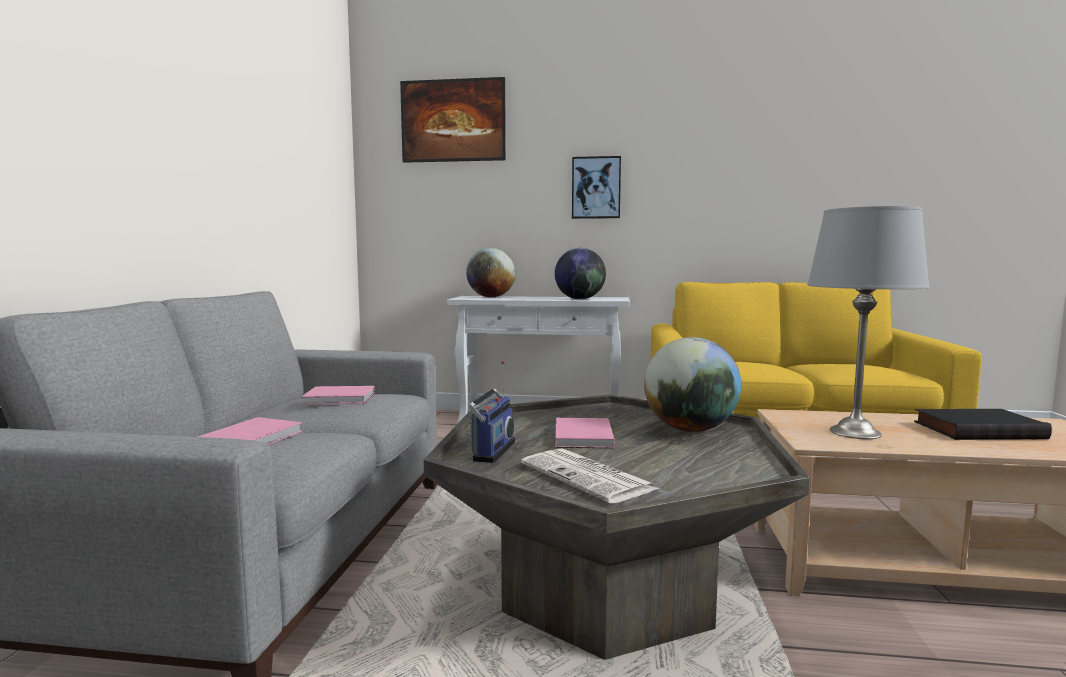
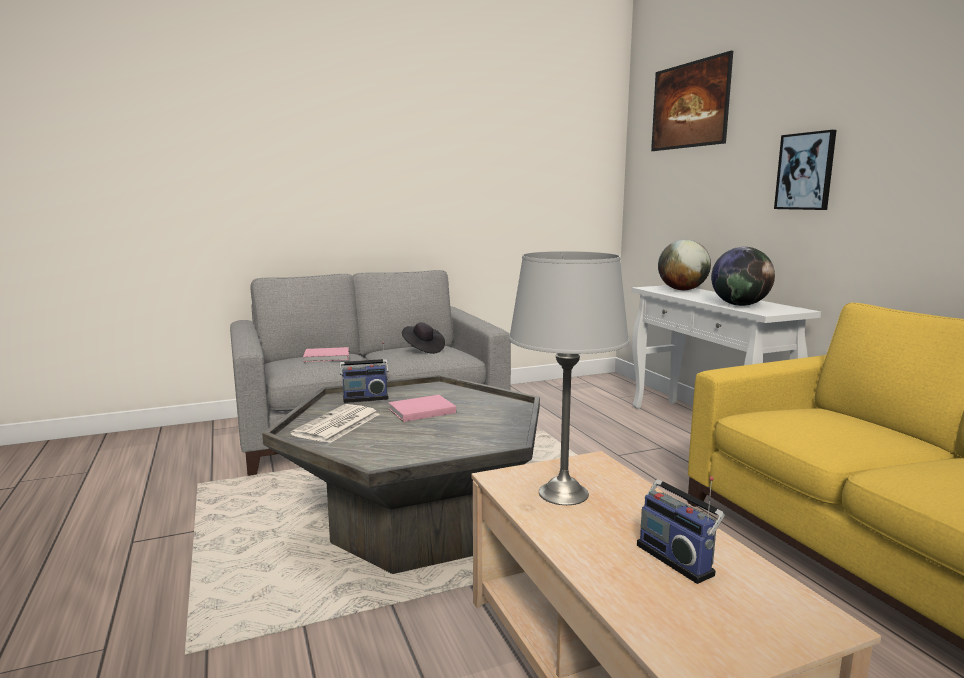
camera: 60 degrees right, 5 degrees up
pink book [302,386,375,404] -> black hat [402,323,445,354]
globe [644,337,741,432] -> none
black book [914,409,1052,440] -> radio [637,476,725,584]

